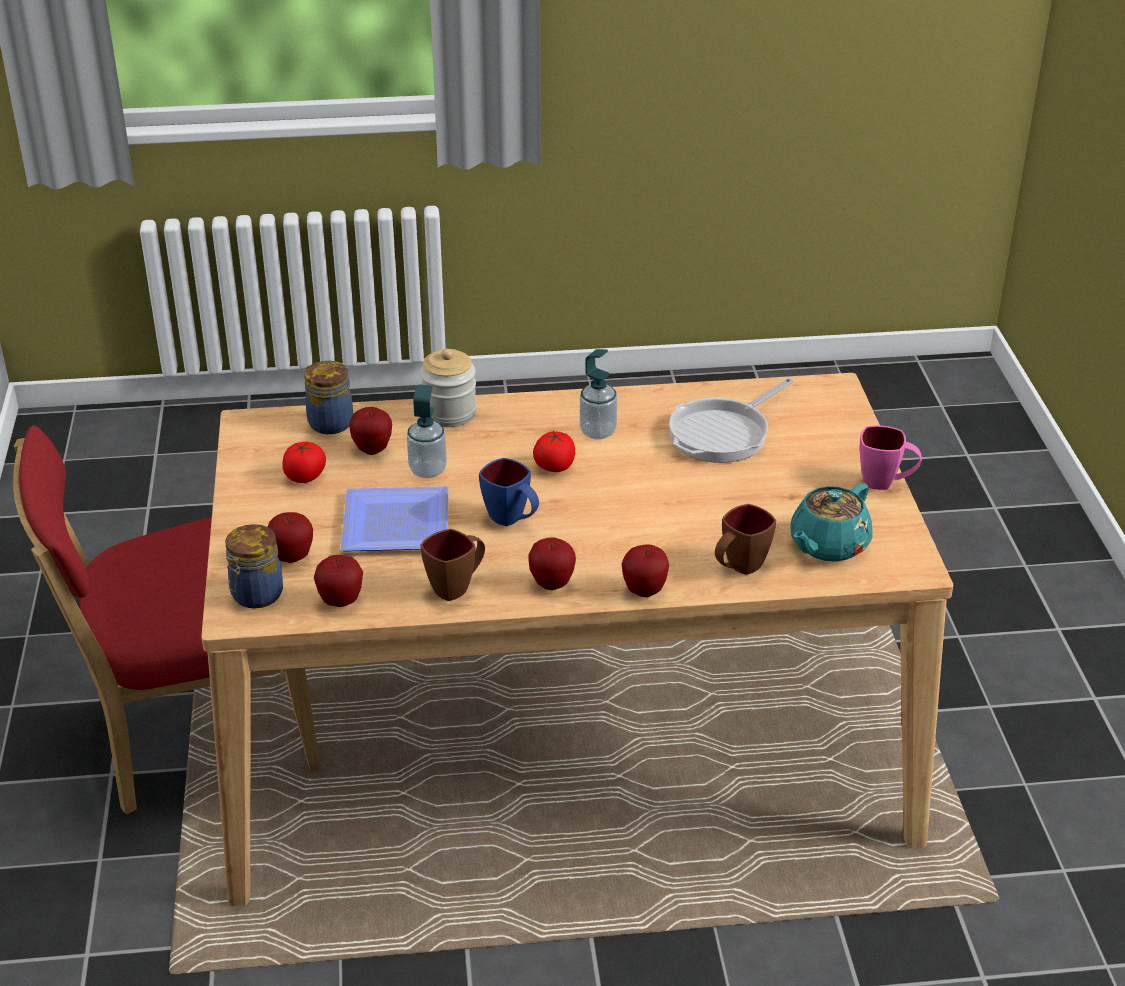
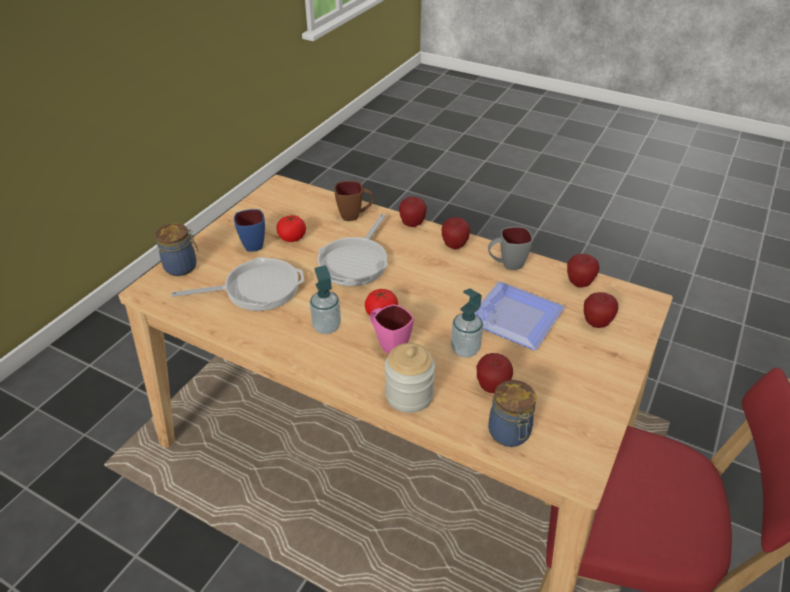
camera: 145 degrees left, 5 degrees up
jar [226,524,283,608] -> jar moved to [155,223,198,276]
tomato [282,442,326,483] -> tomato moved to [277,215,306,242]
brown mug [420,529,485,601] -> grey mug [488,227,533,270]
blue mug [479,458,539,526] -> blue mug moved to [234,209,265,252]
turquoise teapot [791,483,873,562] -> none
pink mug [860,425,922,490] -> pink mug moved to [370,304,414,354]
none -> frying pan [317,214,388,286]

